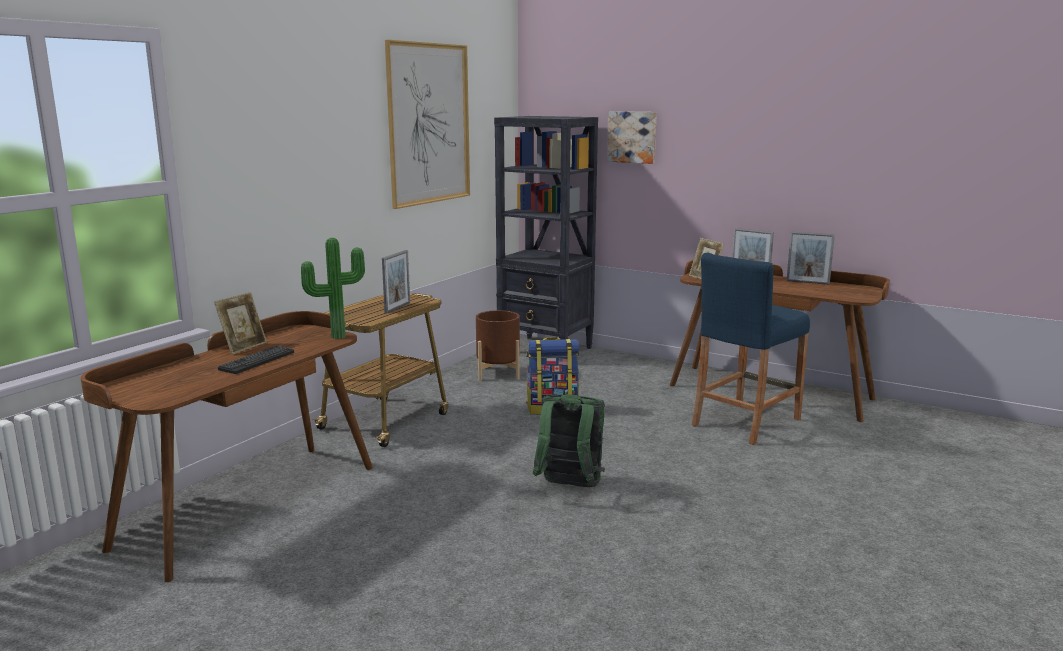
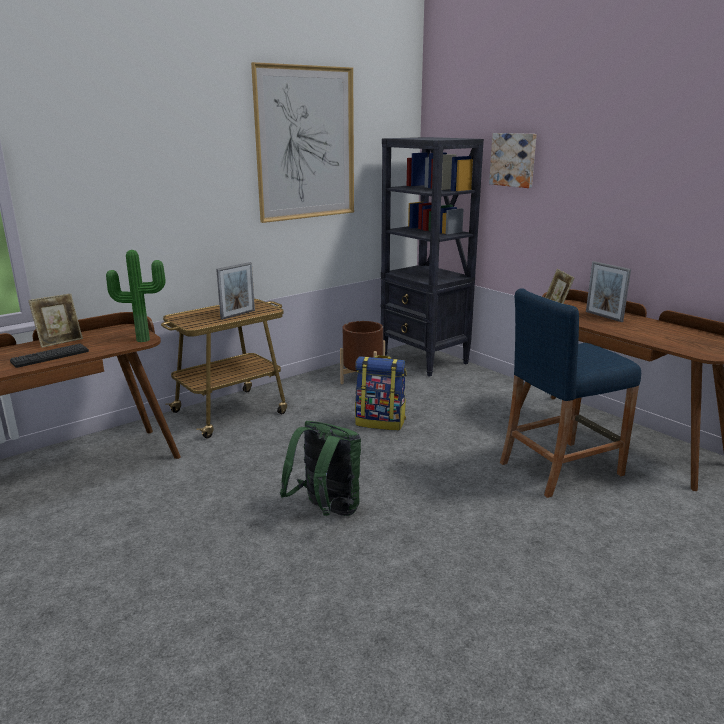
camera: 20 degrees right, 5 degrees up
picture frame [786,232,835,285] -> none

